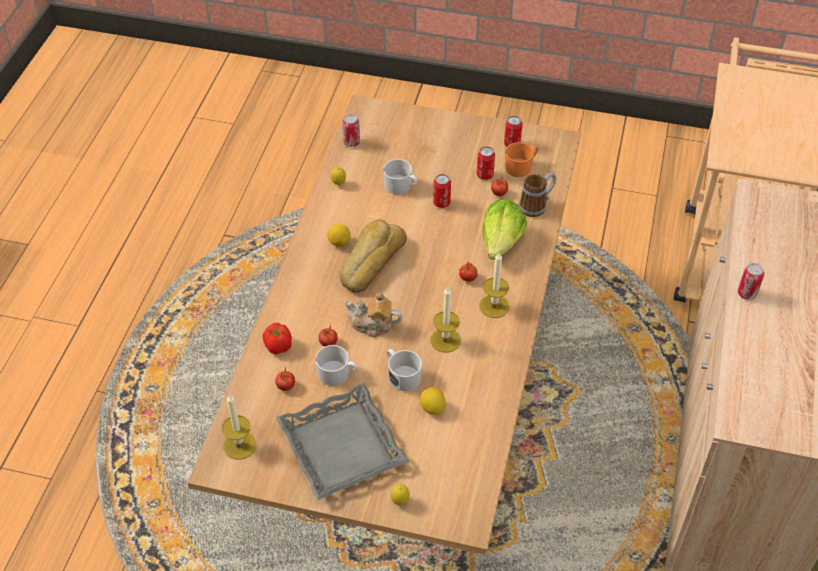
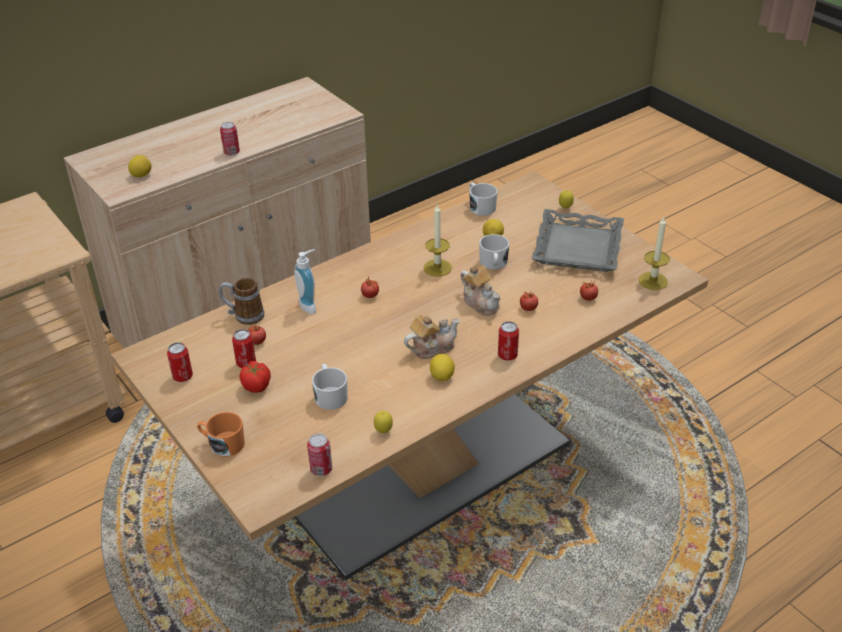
camera: 140 degrees left, 10 degrees down
tomato [263,323,292,354] -> tomato moved to [239,361,271,393]
white mug [315,345,357,386] -> white mug moved to [469,183,497,216]
bread [339,219,407,293] -> teapot [404,315,460,359]
can [433,174,451,208] -> can moved to [498,321,519,361]
candle [479,253,509,318] -> none
lettuce [482,199,527,260] -> soap dispenser [295,249,316,314]
orange mug [505,142,539,177] -> orange mug moved to [197,412,245,457]
none -> lemon [128,155,151,177]

